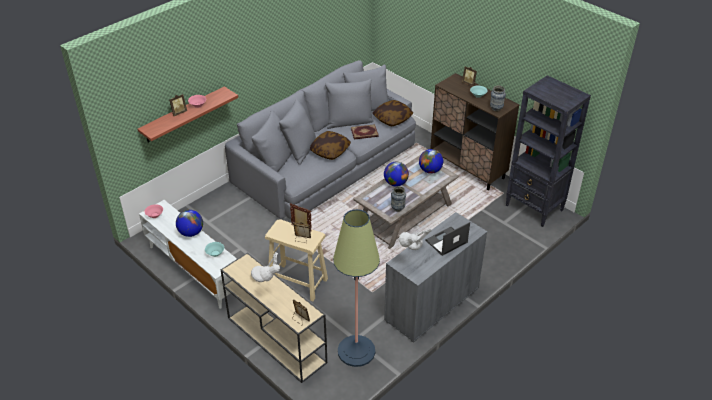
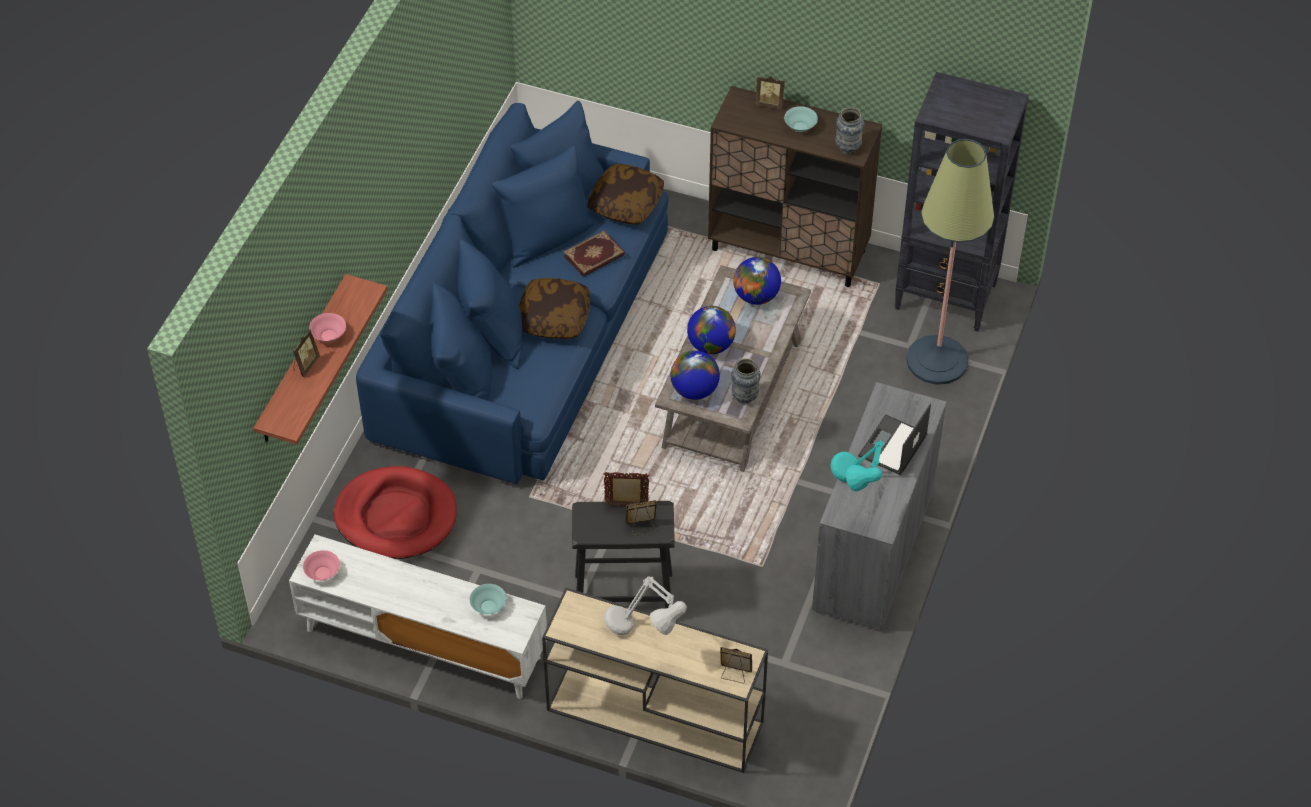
camera: 25 degrees left, 10 degrees up
globe [176,210,203,237] -> globe moved to [670,350,720,400]
grey sofa [225,60,416,220] -> blue sofa [356,101,669,484]
beige stool [265,219,328,301] -> black stool [572,501,675,609]
floor lamp [333,209,380,367] -> floor lamp moved to [906,139,994,385]
grey table lamp [399,228,432,250] -> turquoise table lamp [830,440,884,491]
none -> red dog bed [334,466,457,559]

